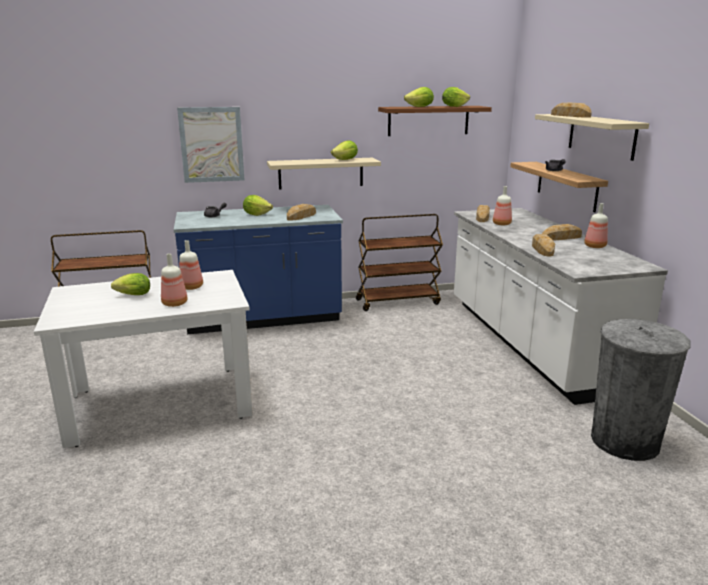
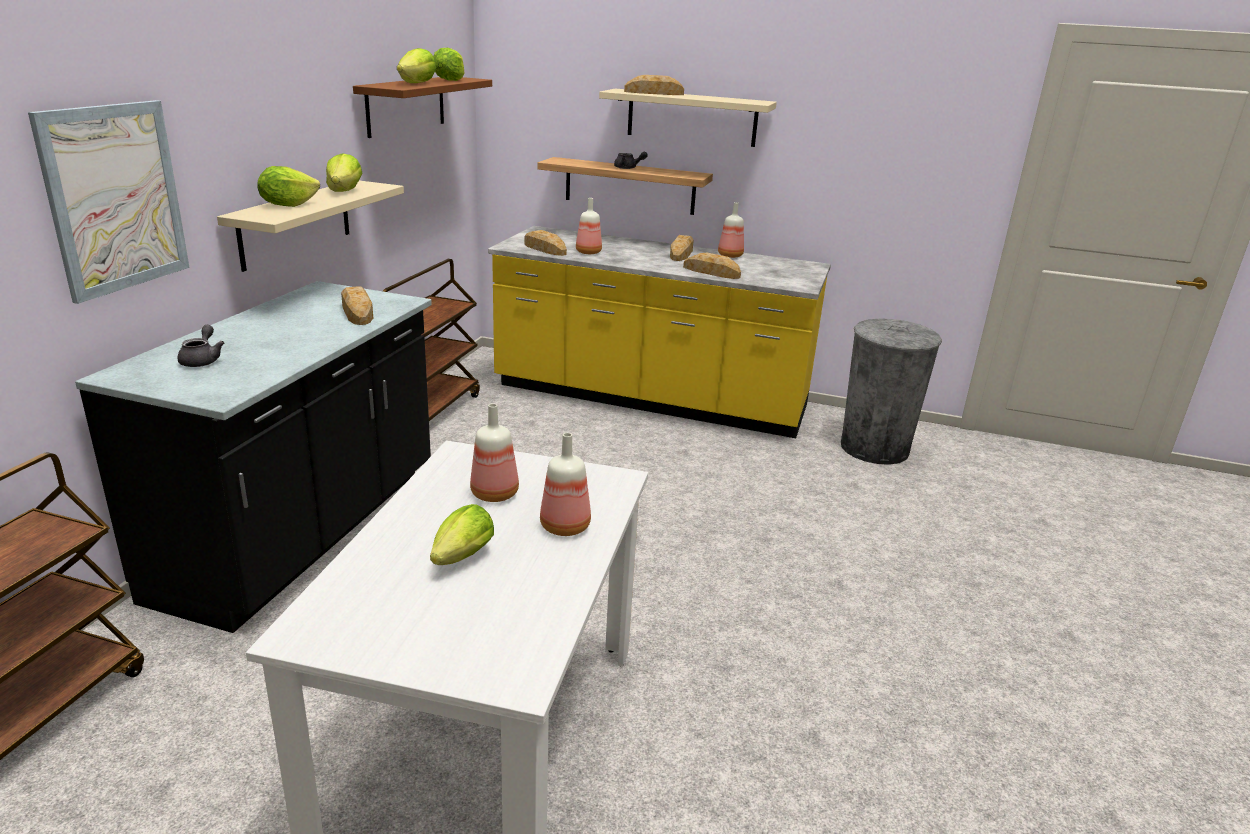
camera: 60 degrees left, 5 degrees up
blue counter [174,205,343,334] -> black counter [75,281,432,633]
lettuce [243,195,273,216] -> lettuce moved to [257,166,320,207]
white counter [454,208,668,405] -> yellow counter [488,226,831,438]

